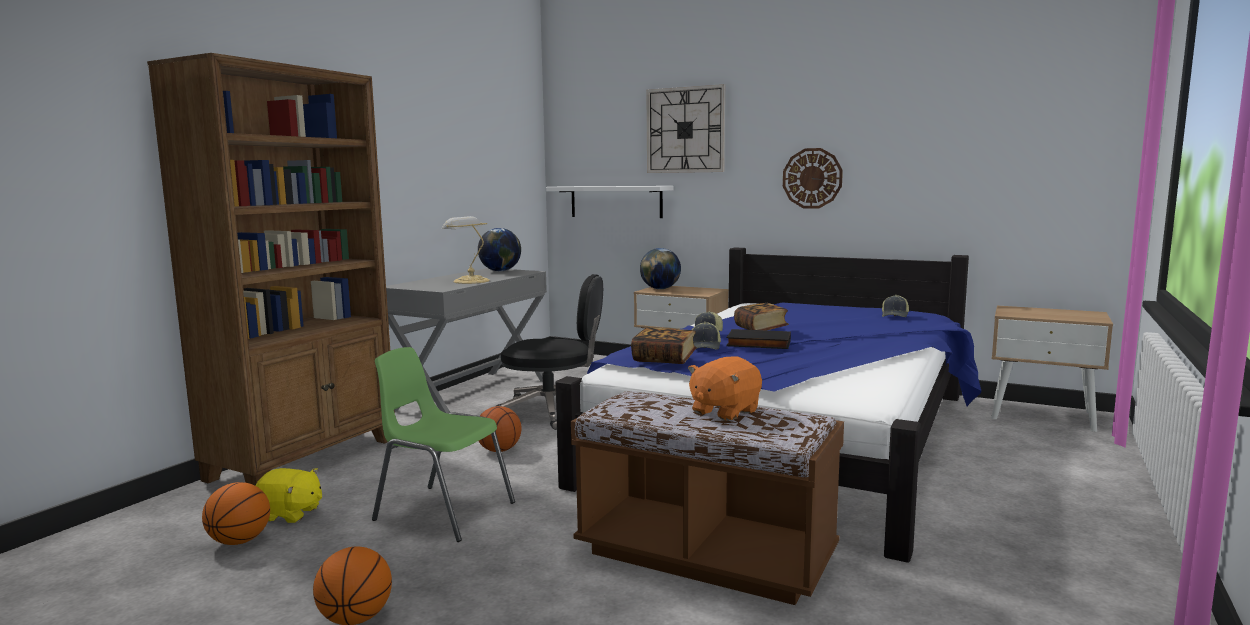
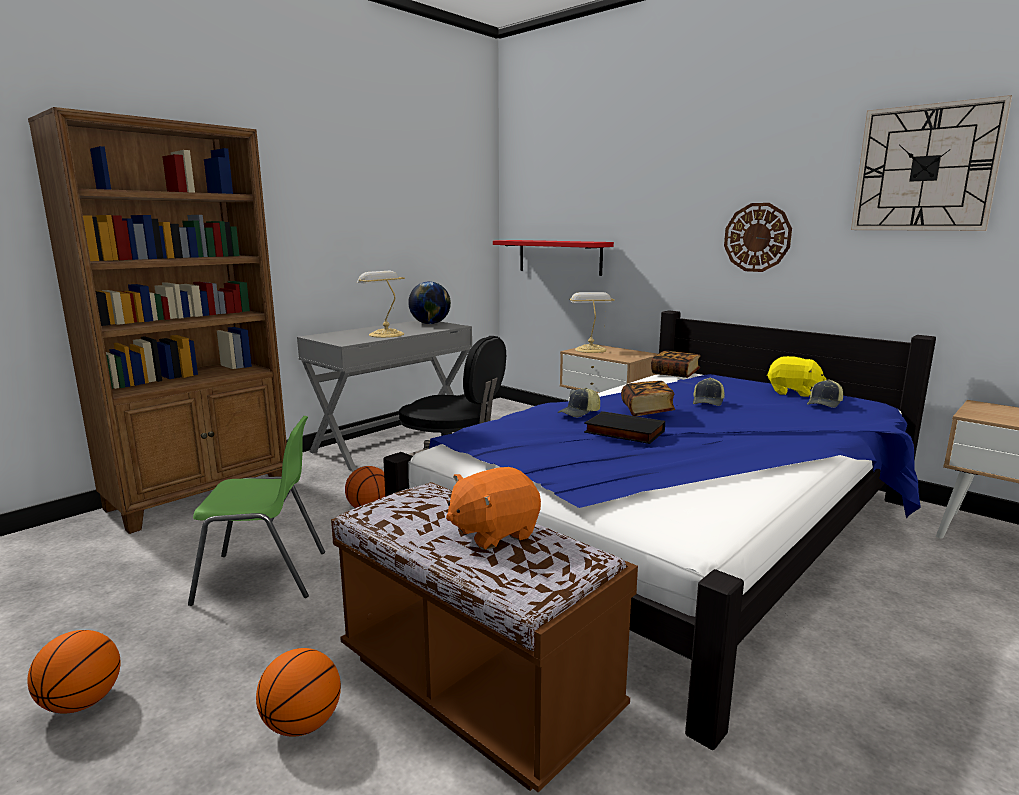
camera: 15 degrees right, 5 degrees up
basketball [202,482,270,545] -> basketball moved to [256,648,341,737]
yellow plush toy [255,468,322,523] -> yellow plush toy moved to [767,356,826,397]
green chair [372,347,515,542] -> green chair turned 135 degrees clockwise [188,416,325,606]
white shelf [546,186,674,218] -> red shelf [493,240,614,276]
book [631,327,696,364] -> book moved to [651,350,700,378]
globe [640,248,681,289] -> table lamp [569,292,615,353]
wall clock [647,84,725,173] -> wall clock moved to [851,95,1012,231]
cap [692,322,721,349] -> cap moved to [693,378,725,406]

